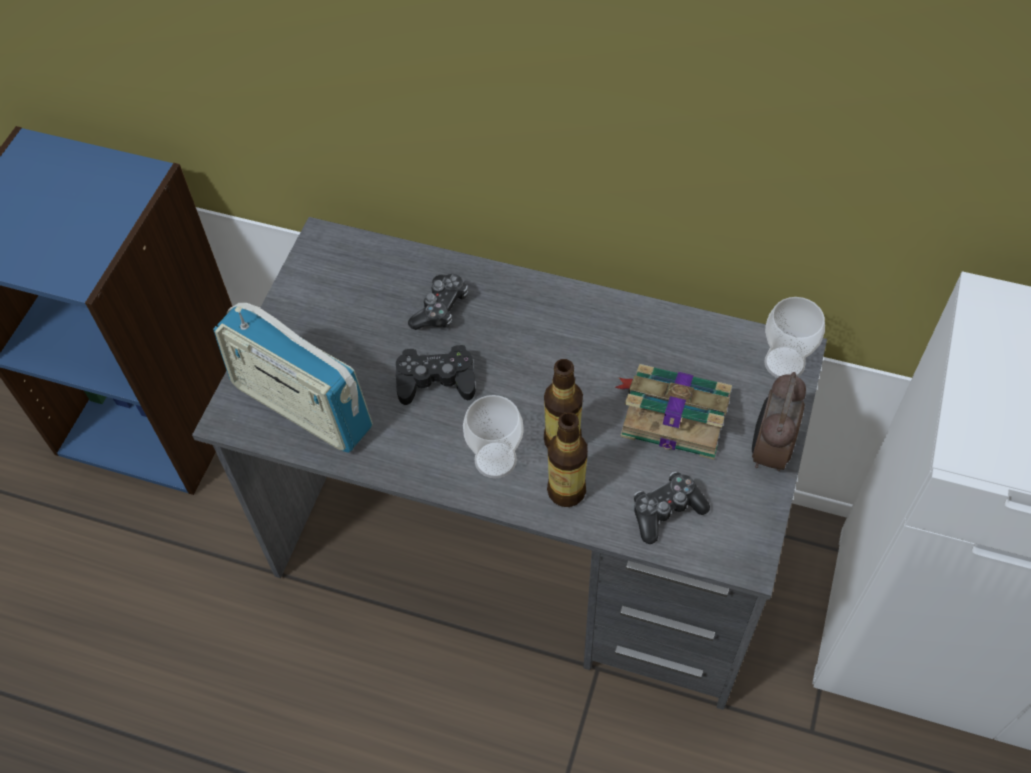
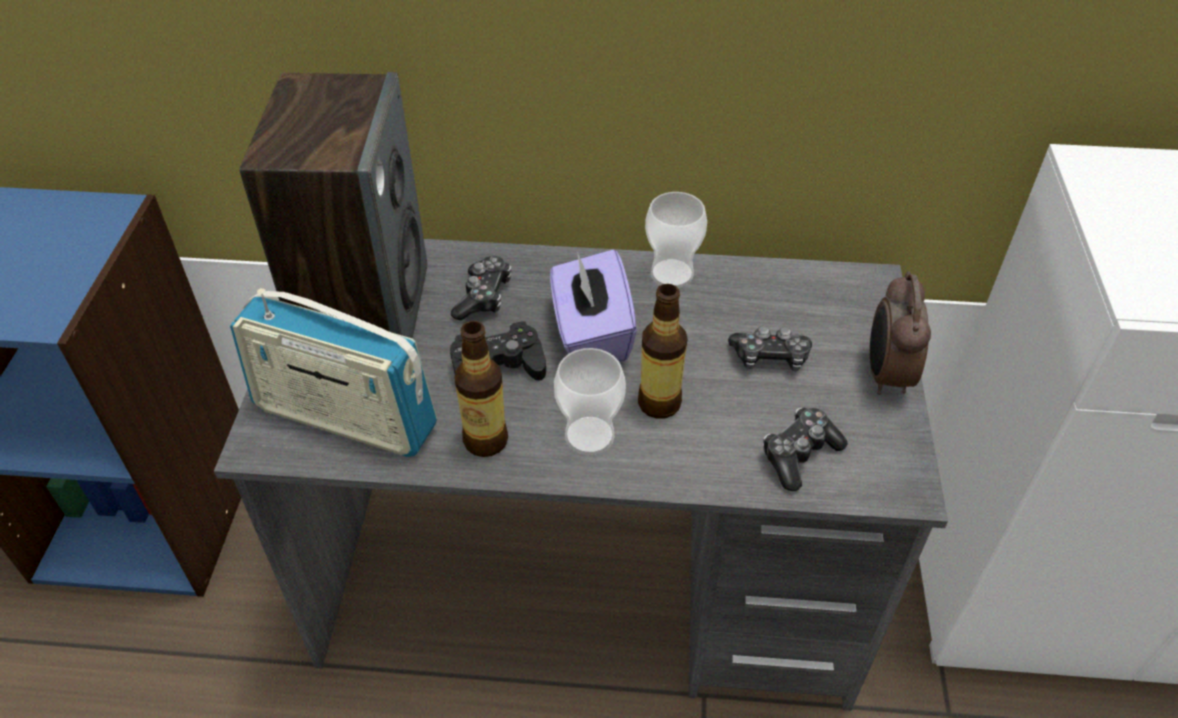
camera: 15 degrees left, 10 degrees down
bottle [547,412,588,507] -> bottle moved to [455,321,508,457]
book [615,364,732,459] -> game controller [728,326,812,372]
cup [764,297,825,378] -> cup moved to [645,192,707,288]
none -> speaker [239,72,427,338]
none -> purple tissue box [550,249,637,362]

